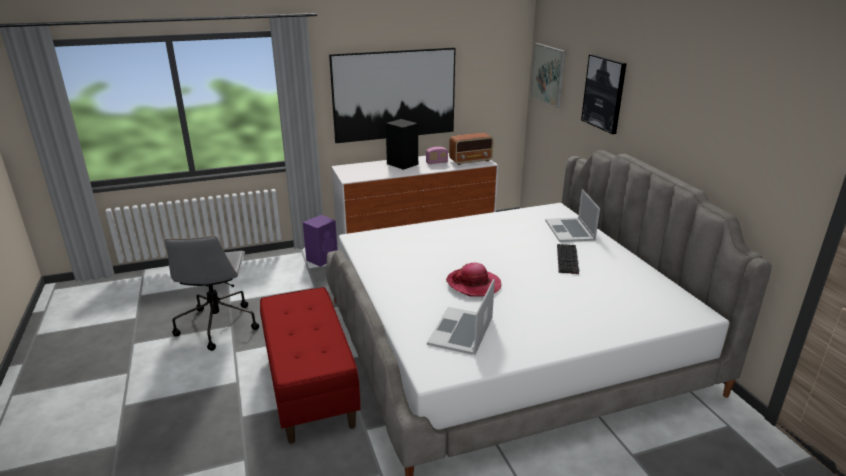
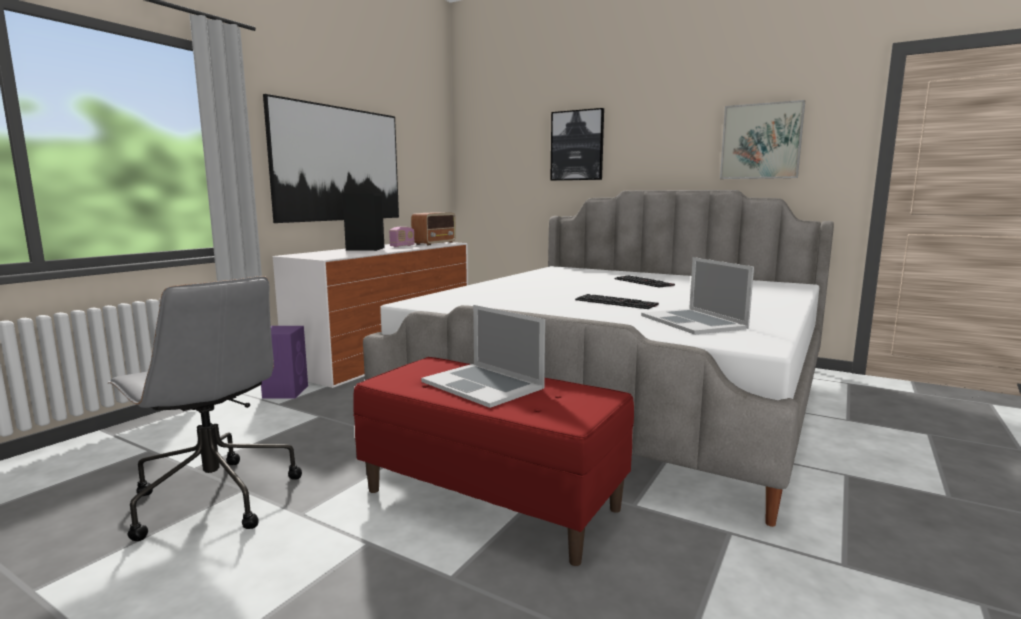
camera: 40 degrees left, 15 degrees down
hat [446,262,501,297] -> keyboard [575,294,659,309]
picture [531,43,565,108] -> picture moved to [720,100,805,179]
laptop [545,189,600,242] -> laptop moved to [421,305,545,408]

